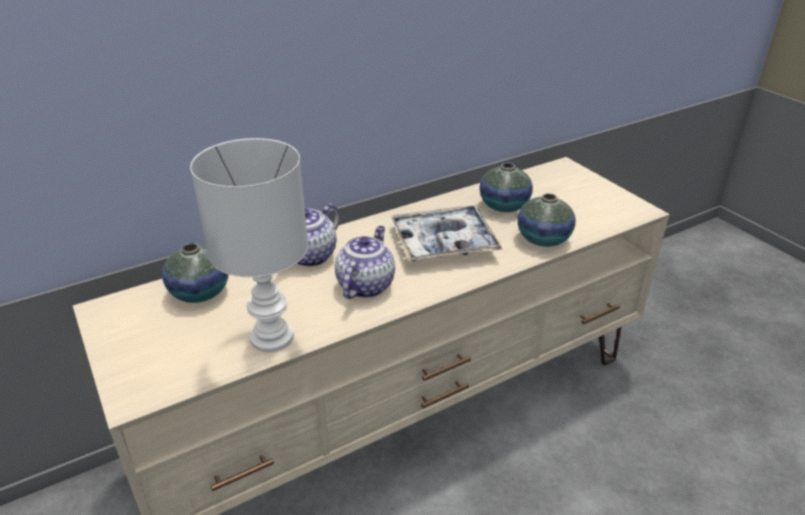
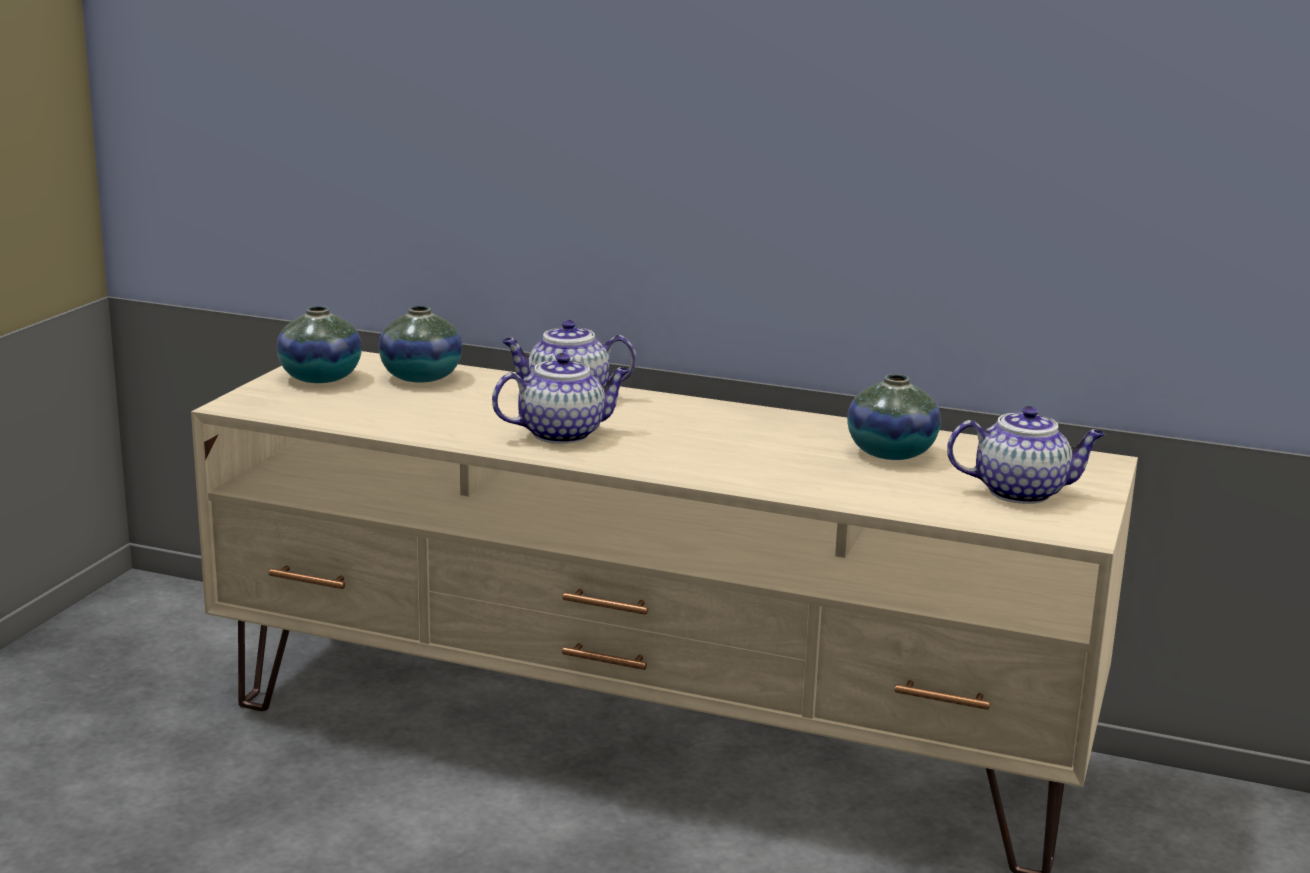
camera: 50 degrees right, 15 degrees down
white table lamp [190,138,308,352] -> none
tray [391,205,503,261] -> none
vase [517,193,576,247] -> vase moved to [277,306,362,383]
none -> teapot [947,406,1105,504]

